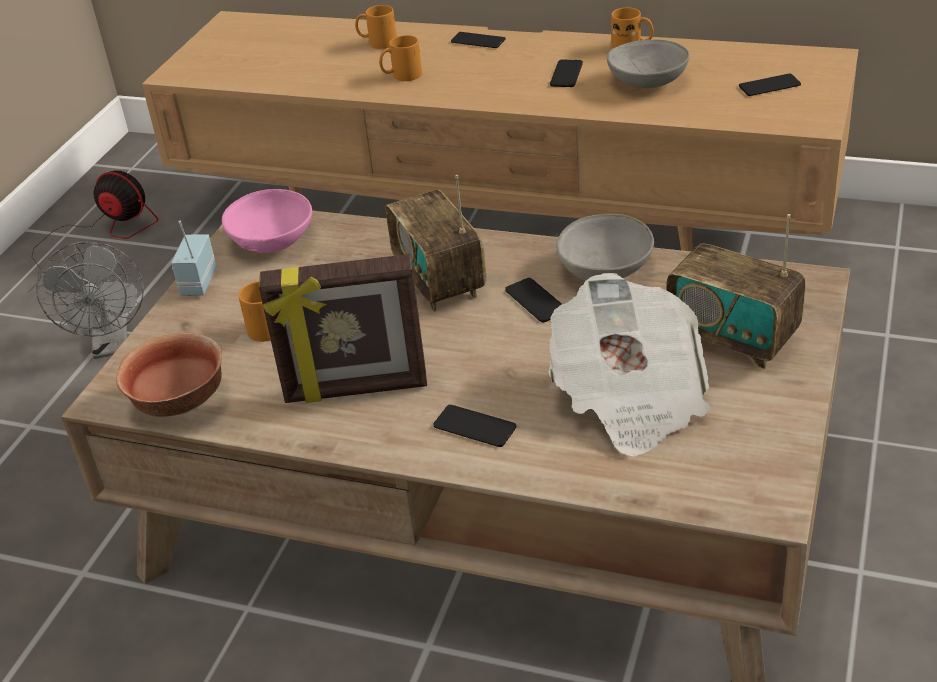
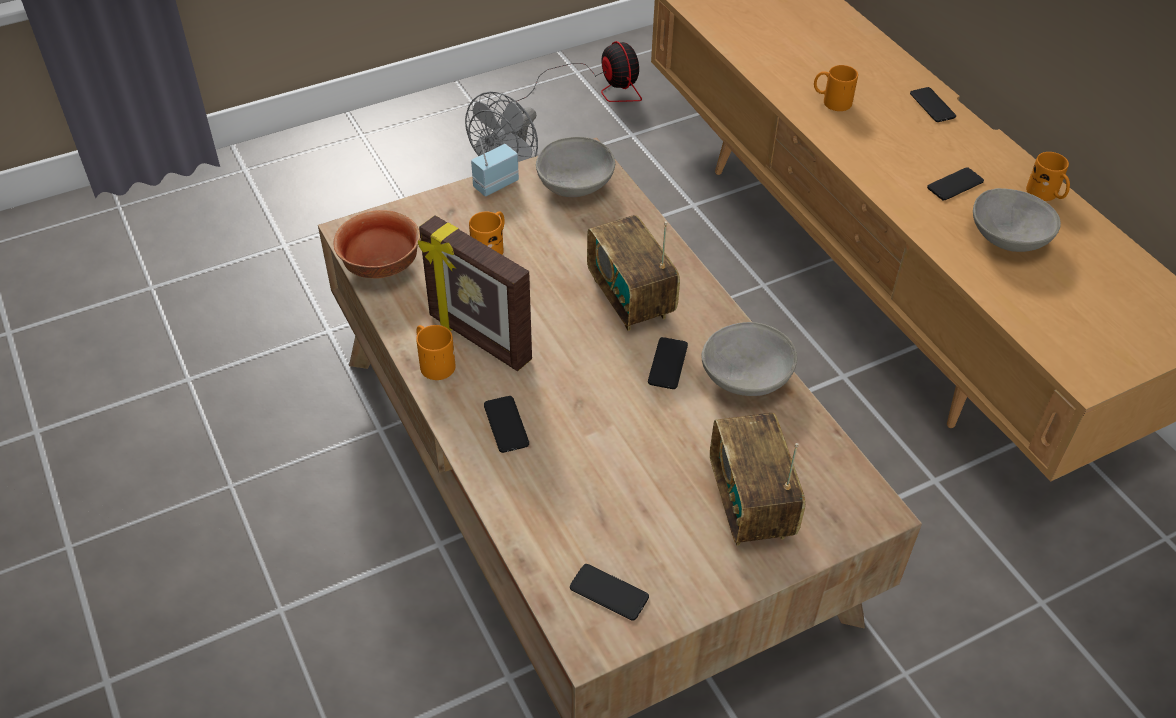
camera: 40 degrees right, 10 degrees up
pink bowl [222,189,312,253] -> grey bowl [536,137,615,197]
orange mug [355,5,397,49] -> orange mug moved to [416,325,455,380]
radio [385,175,486,312] -> radio turned 45 degrees counterclockwise [587,215,680,331]
newspaper [548,273,710,457] -> none
phone [739,73,801,96] -> phone moved to [570,564,649,620]

